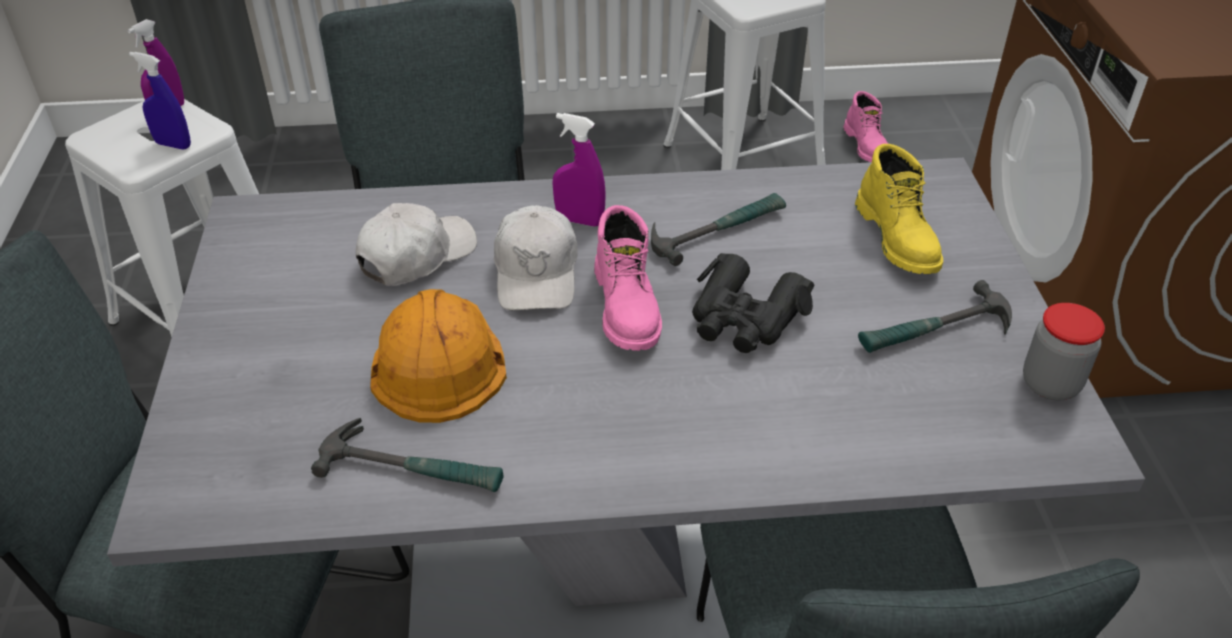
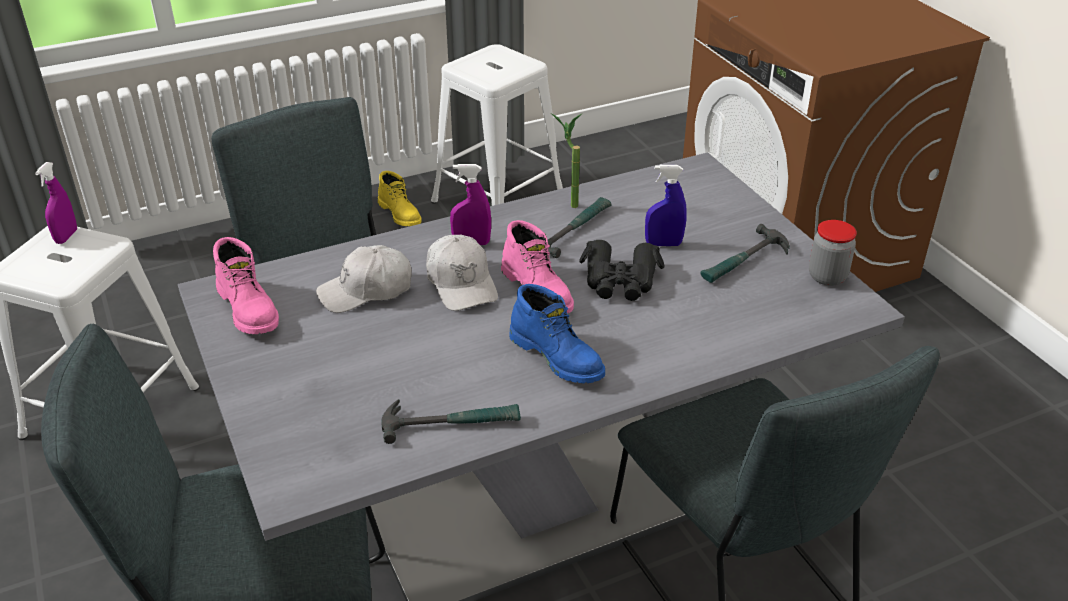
camera: 20 degrees left, 5 degrees down
blue spray bottle [129,52,191,149] -> blue spray bottle moved to [645,165,687,246]
white cap [356,203,477,286] -> white cap turned 135 degrees counterclockwise [316,245,412,313]
orange hard hat [370,289,507,423] -> none
pink boot [843,91,888,162] -> pink boot moved to [213,237,279,334]
yellow boot [855,144,943,274] -> yellow boot moved to [378,171,421,226]
none -> blue boot [509,284,605,383]
none -> potted plant [551,113,581,208]

